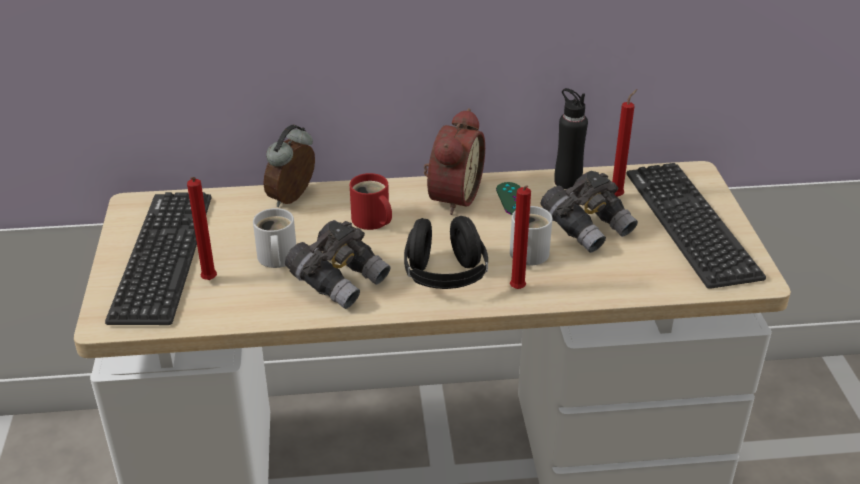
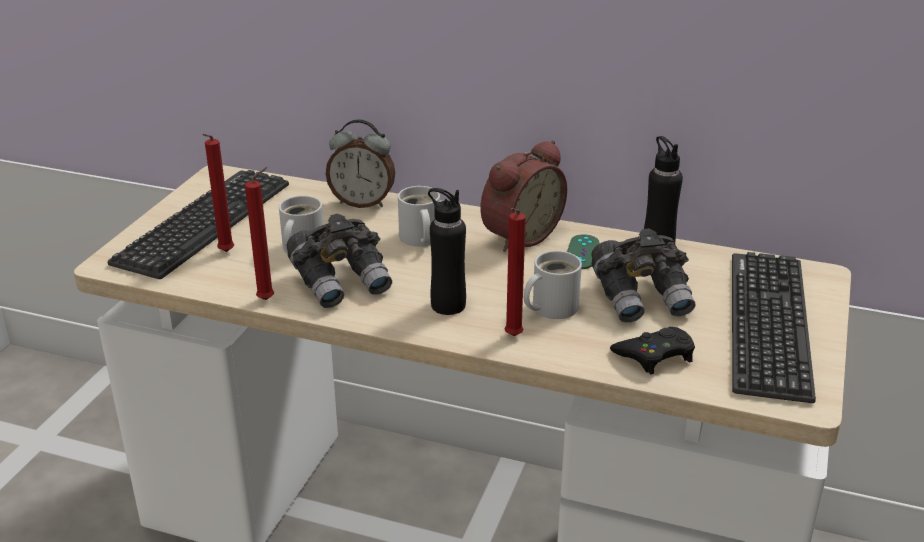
camera: 25 degrees right, 5 degrees down
alarm clock [263,125,315,207] -> alarm clock turned 135 degrees counterclockwise [326,119,395,208]
red mug [350,173,392,230] -> white mug [398,186,440,246]
black headphones [404,216,488,289] -> black bottle [428,188,466,315]
red candle [612,89,637,197] -> red candle moved to [245,167,274,300]
none -> black game controller [610,327,695,375]

